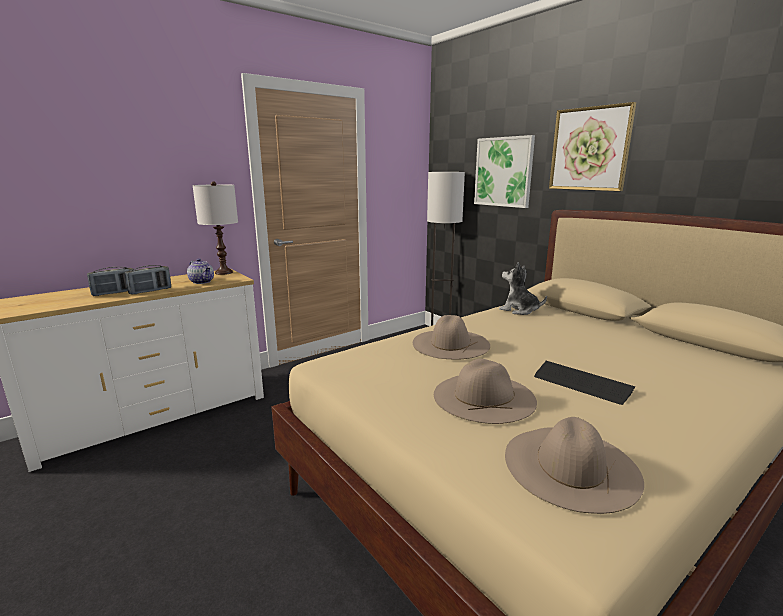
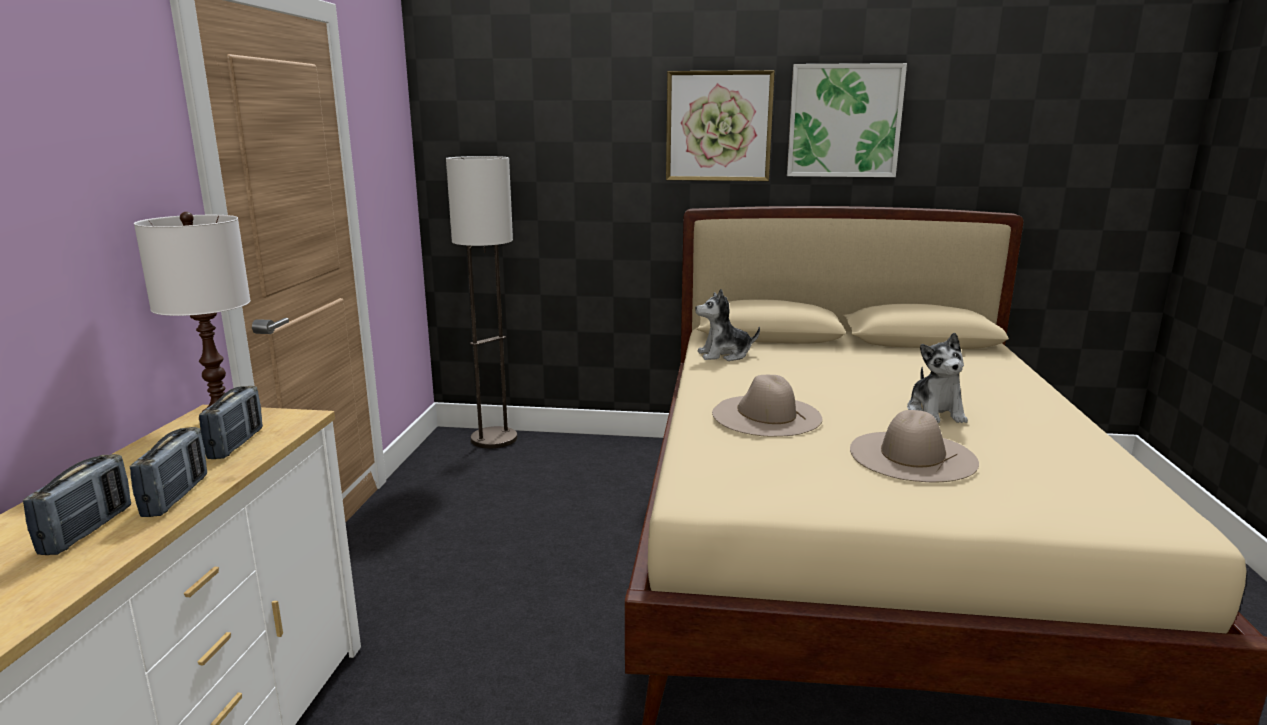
camera: 45 degrees left, 0 degrees up
teapot [187,258,214,284] -> radio [199,386,263,459]
picture [474,135,535,208] -> picture moved to [787,63,907,177]
beige hat [505,417,644,514] -> none
keyboard [534,361,635,405] -> plush toy [907,333,968,423]

